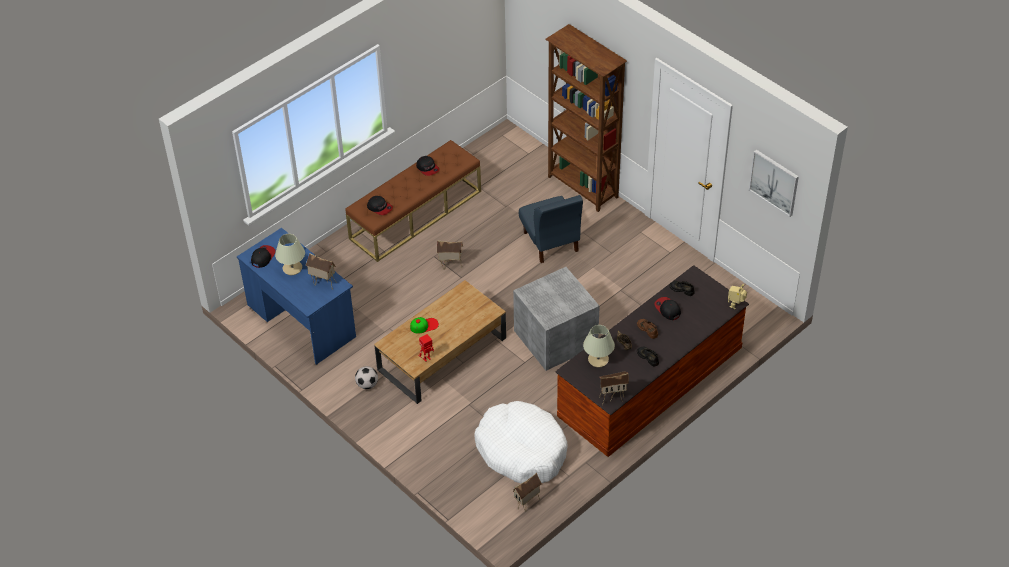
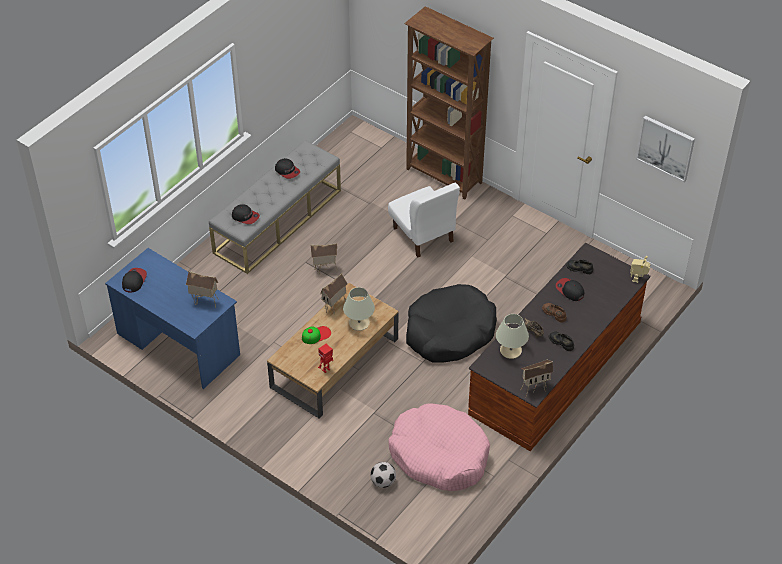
camera: 10 degrees left, 0 degrees up
beige table lamp [275,234,305,275] -> beige table lamp moved to [343,287,375,331]
brown bench [345,140,481,262] -> grey bench [209,140,341,274]
football [355,366,378,389] -> football moved to [370,462,396,488]
white dog bed [474,401,568,484] -> pink dog bed [388,403,490,491]
grey storage box [513,267,600,371] -> black dog bed [406,284,497,362]
toy house [513,473,542,512] -> toy house moved to [320,273,348,314]
blue chair [519,195,583,263] -> white chair [388,183,460,257]

